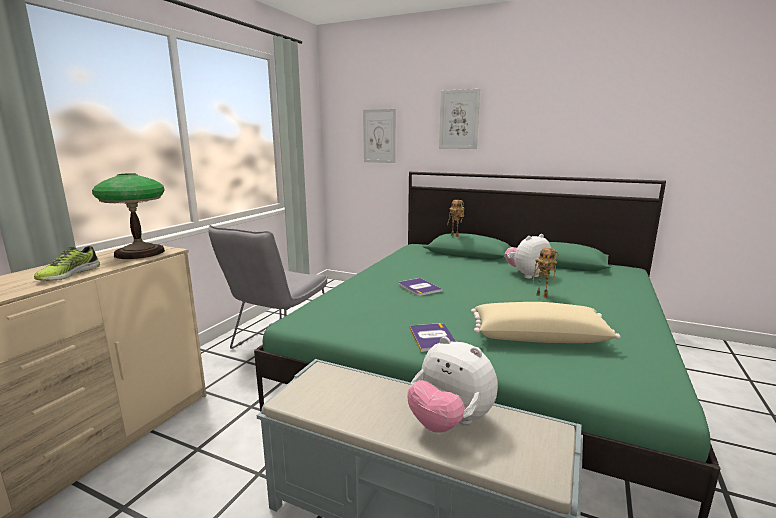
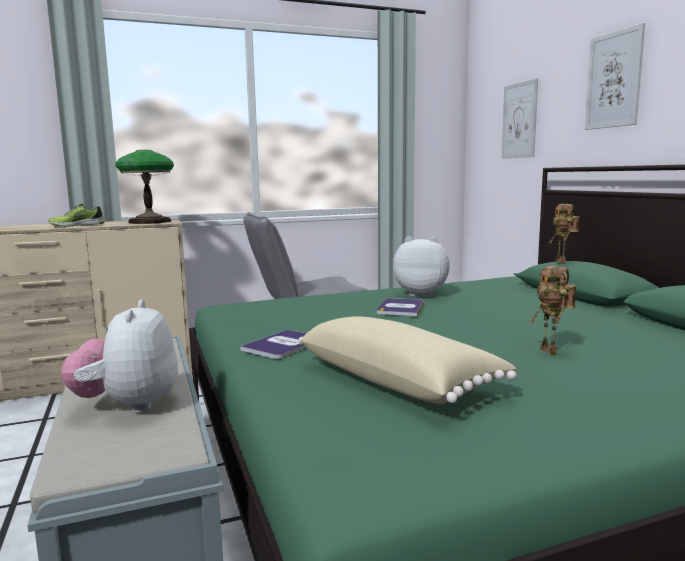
camera: 45 degrees right, 5 degrees down
plush toy [504,234,551,279] -> plush toy moved to [393,236,450,297]

